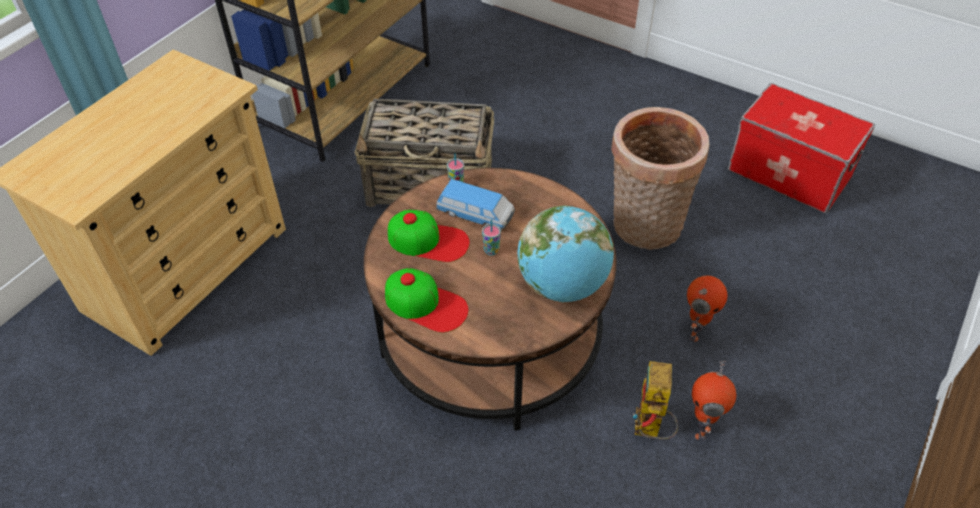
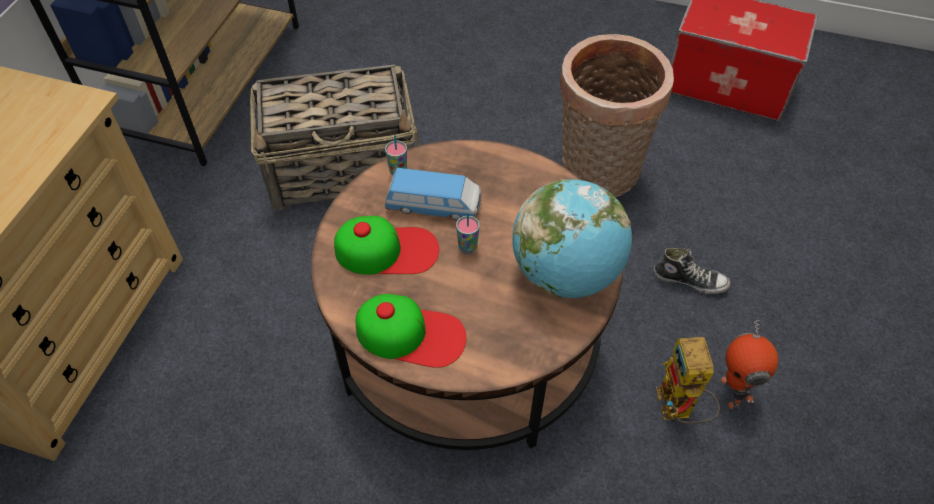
camera: 15 degrees left, 5 degrees up
toy robot [687,276,727,341] -> shoe [653,248,731,294]

